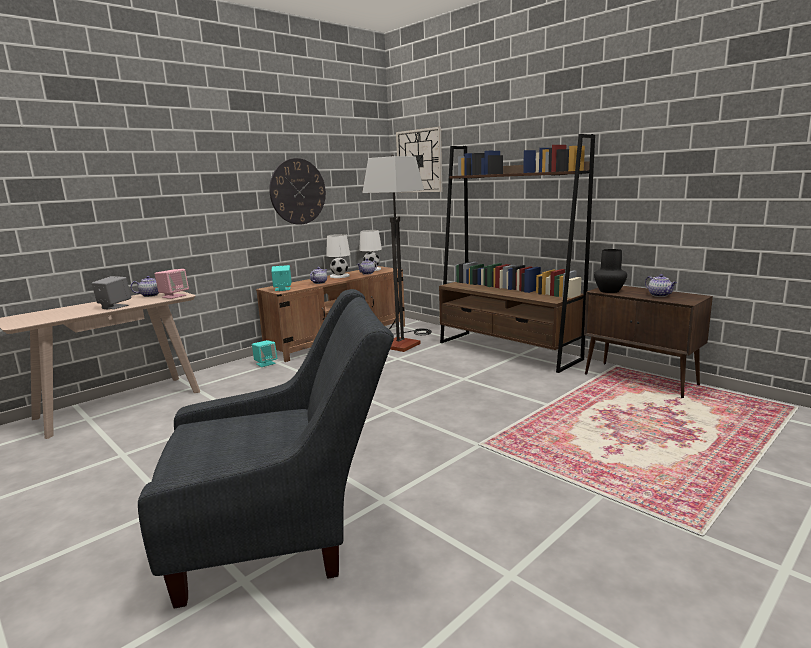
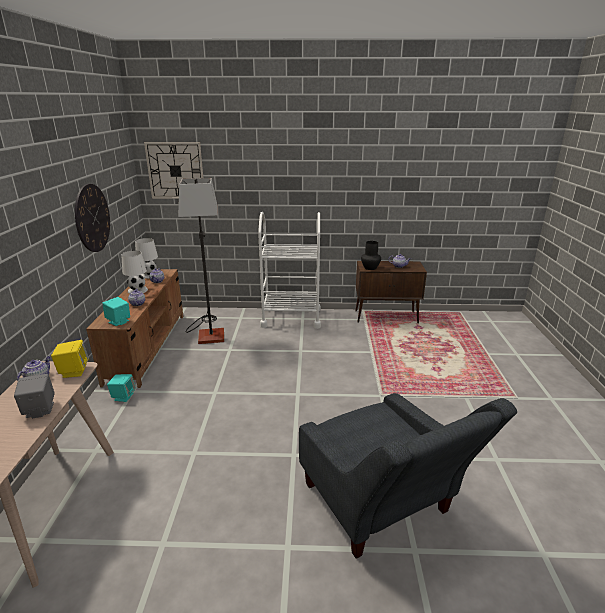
camera: 45 degrees left, 10 degrees up
grey armchair [138,289,394,608] -> grey armchair turned 120 degrees clockwise [299,393,517,559]
pink speaker [155,269,189,299] -> yellow speaker [51,340,89,378]
brown bookcase [439,134,595,373] -> white cart [258,212,321,329]

